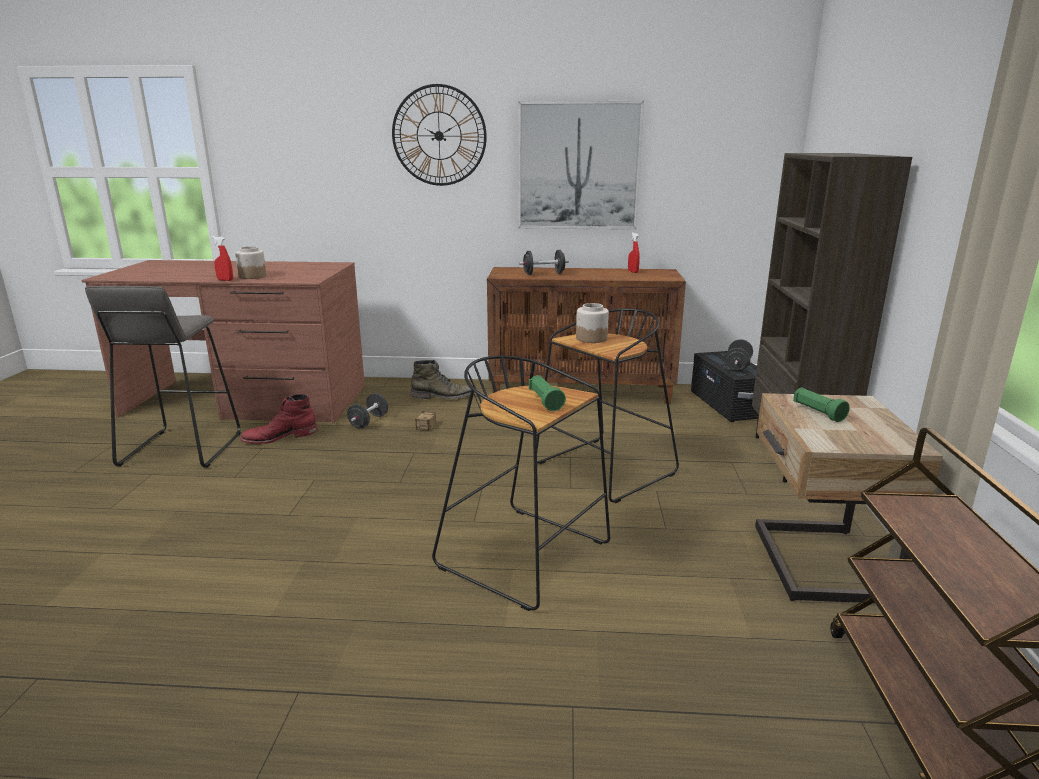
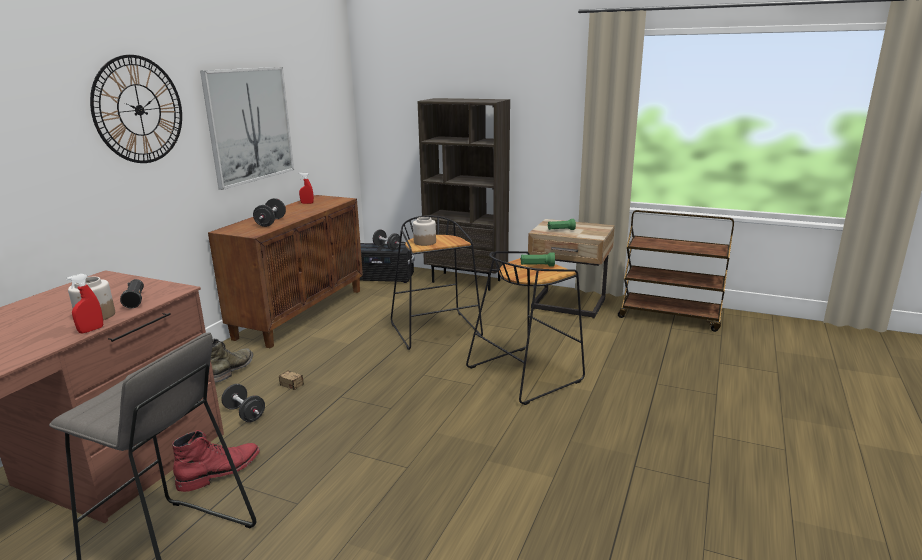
camera: 70 degrees left, 0 degrees up
red boot [240,394,318,444] -> red boot turned 135 degrees counterclockwise [172,430,260,492]
none -> black flashlight [120,279,144,308]

